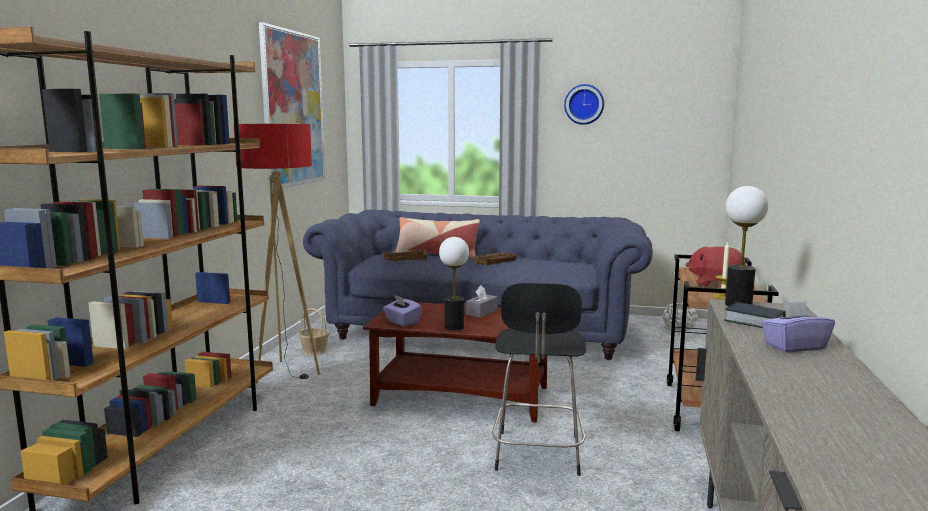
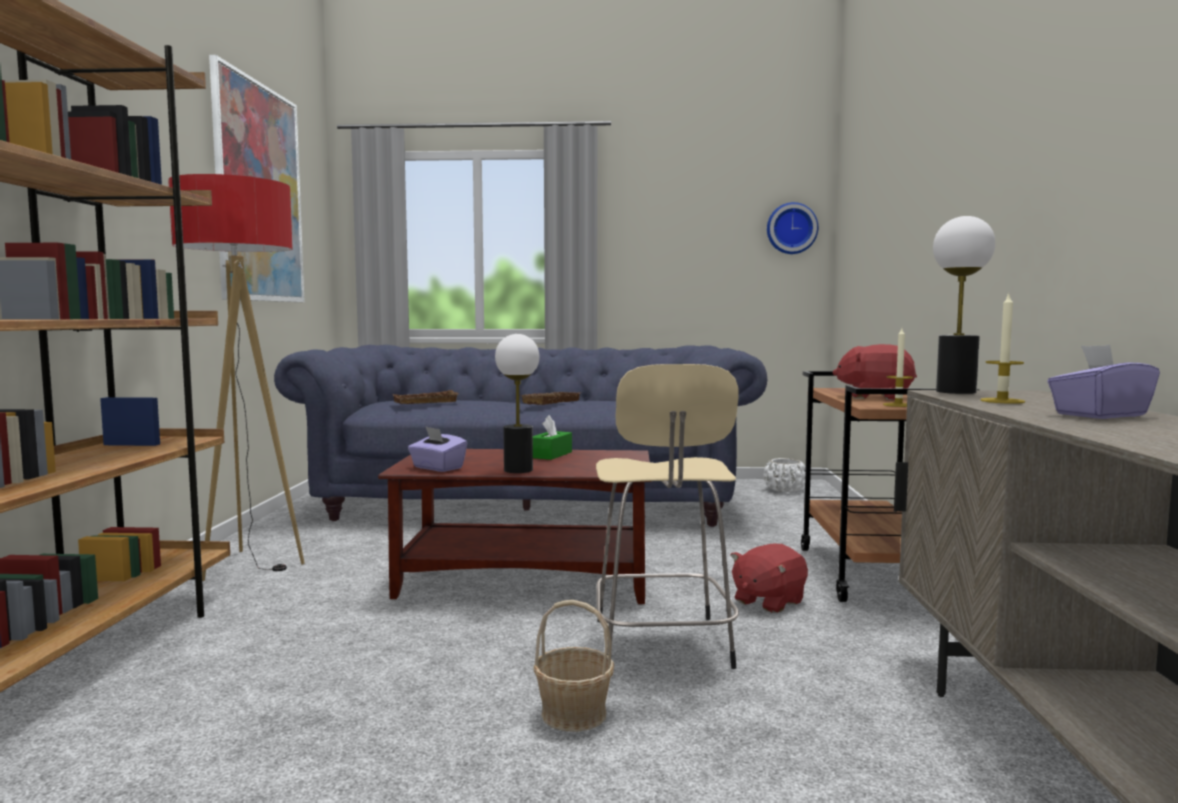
camera: 10 degrees left, 5 degrees down
basket [298,308,329,356] -> basket moved to [533,600,614,732]
pillow [395,217,480,258] -> none
grey tissue box [466,285,498,318] -> green tissue box [533,415,572,460]
black stool [492,283,586,476] -> beige stool [596,364,739,669]
wall clock [564,84,604,125] -> wall clock moved to [767,202,818,254]
book [724,302,786,328] -> candle [980,293,1025,404]
none -> red plush toy [730,544,808,613]

